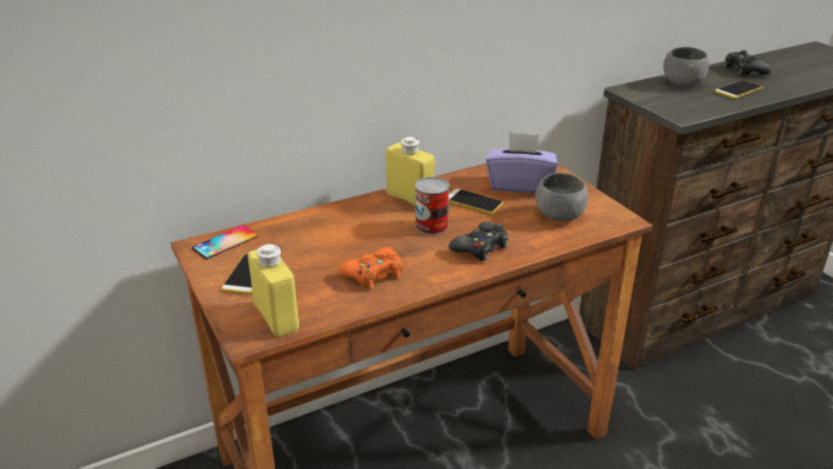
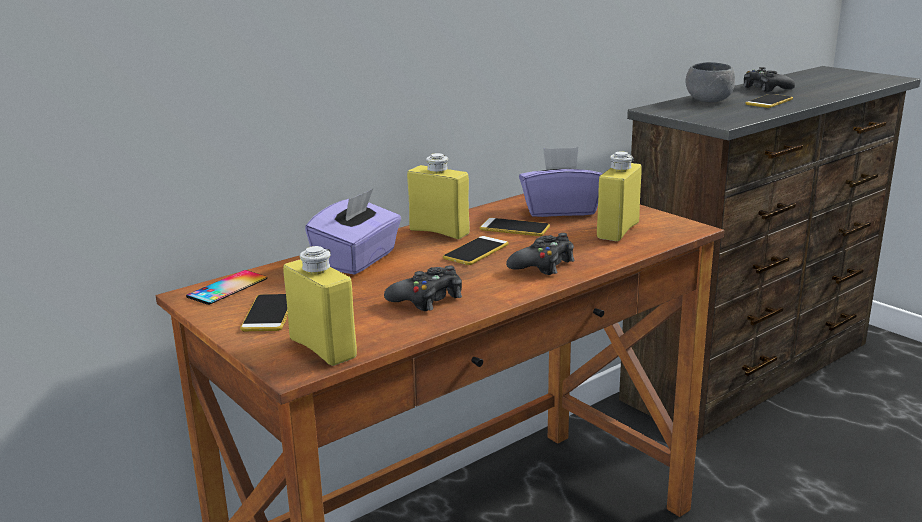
camera: 10 degrees left, 10 degrees down
orange game controller [339,247,402,289] -> black game controller [384,266,462,311]
can [415,177,450,235] -> phone [443,236,509,265]
grey bowl [535,173,588,221] -> yellow bottle [597,152,642,241]
none -> purple tissue box [305,189,401,275]

